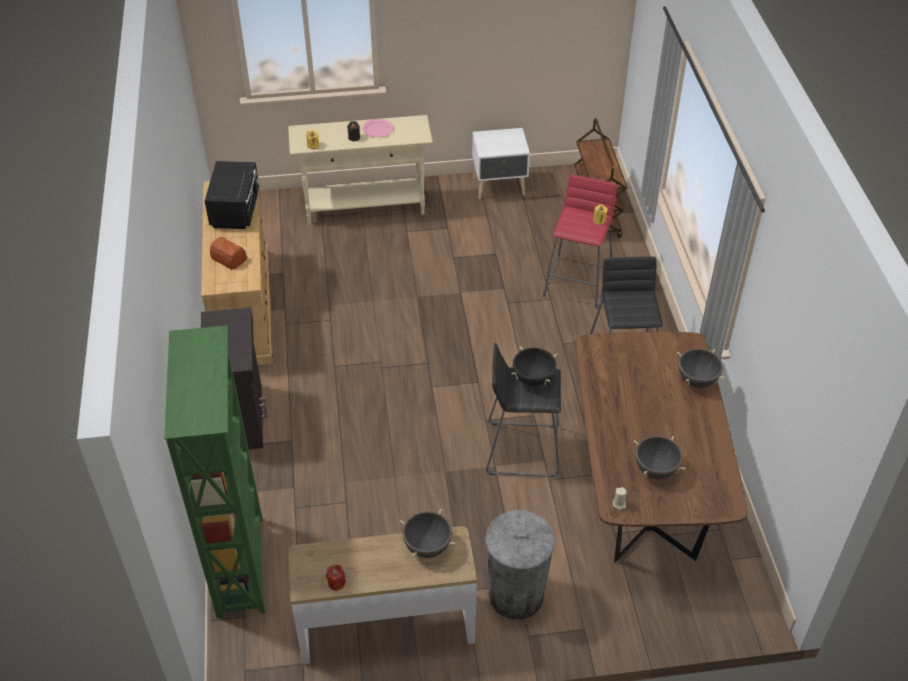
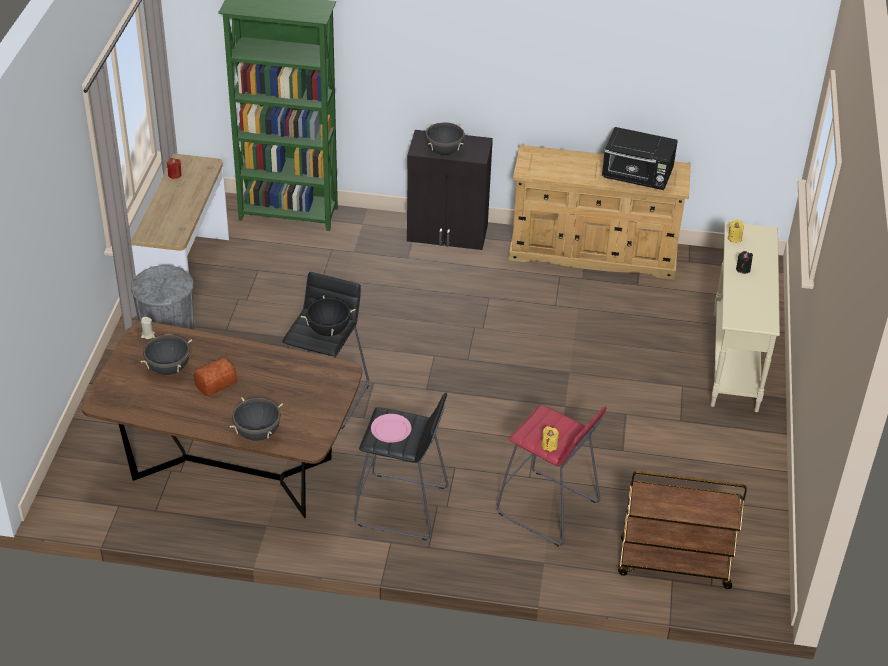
camera: 105 degrees right, 5 degrees down
bread [210,237,247,270] -> bread moved to [194,357,237,396]
pink plate [362,119,393,137] -> pink plate moved to [371,414,411,443]
black cooking pot [400,509,455,558] -> black cooking pot moved to [425,122,465,155]
white nightstand [472,128,530,199] -> none

